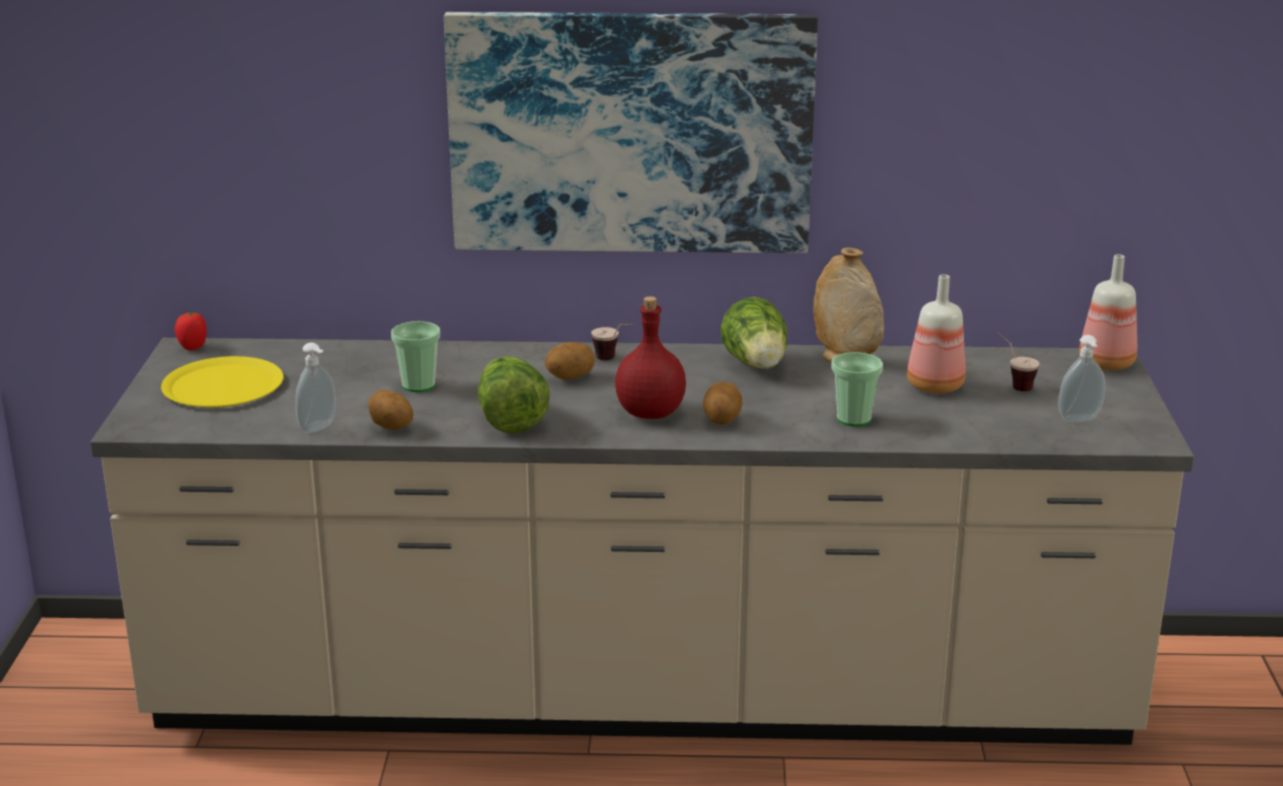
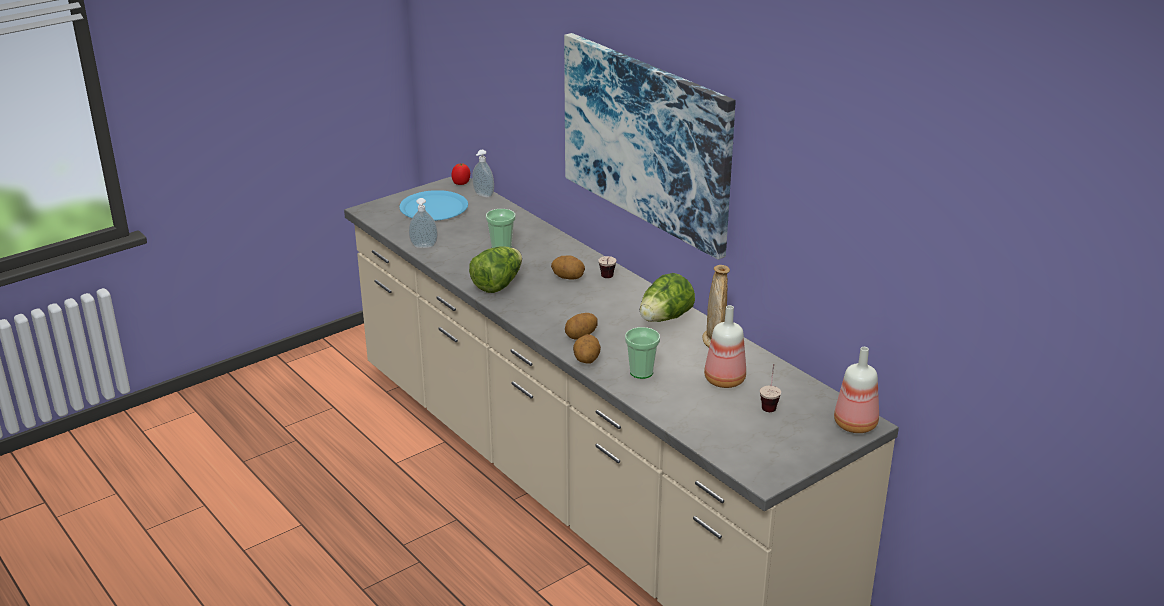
camera: 50 degrees right, 5 degrees up
yellow plate [161,356,284,408] -> blue plate [399,190,468,221]
potato [369,390,413,430] -> potato moved to [573,334,601,364]
red bottle [615,296,686,419] -> none
soap dispenser [1058,335,1105,422] -> soap dispenser moved to [472,150,494,198]

